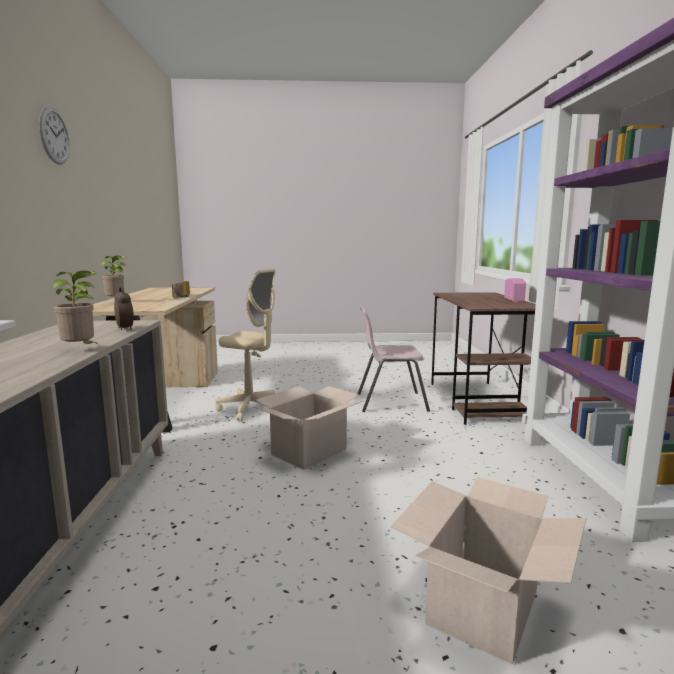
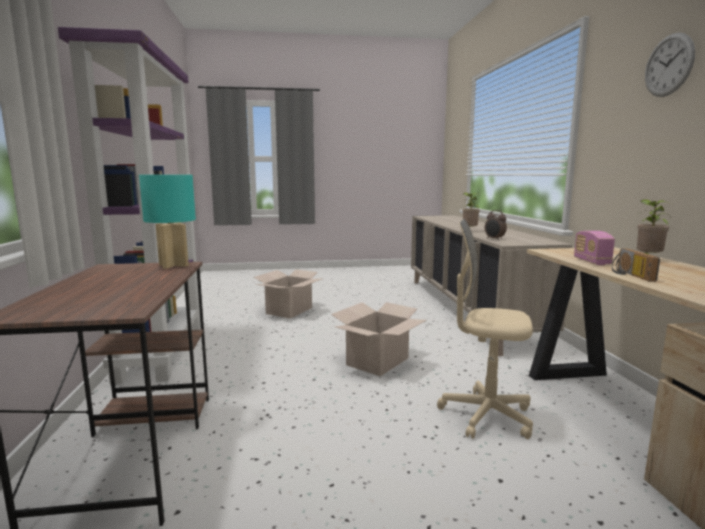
camera: 175 degrees right, 0 degrees up
pink chair [358,307,430,412] -> none
radio [504,278,526,302] -> radio moved to [574,231,615,265]
none -> turquoise table lamp [139,175,196,269]

